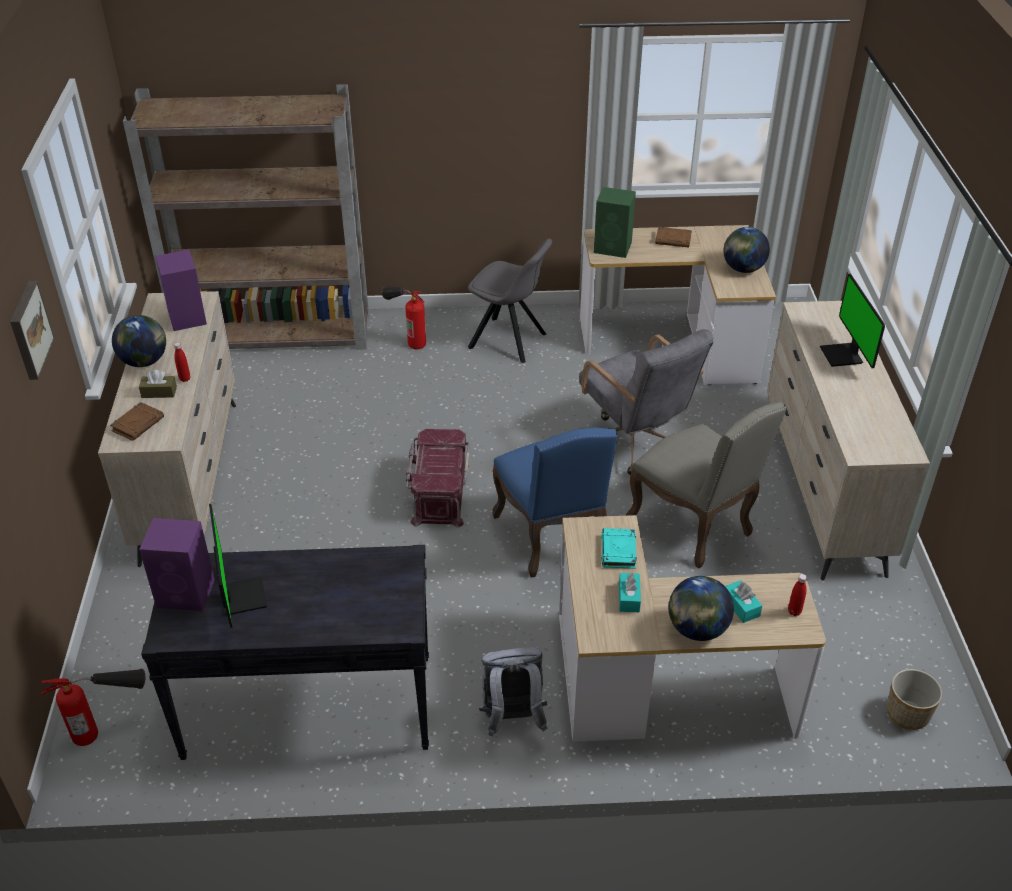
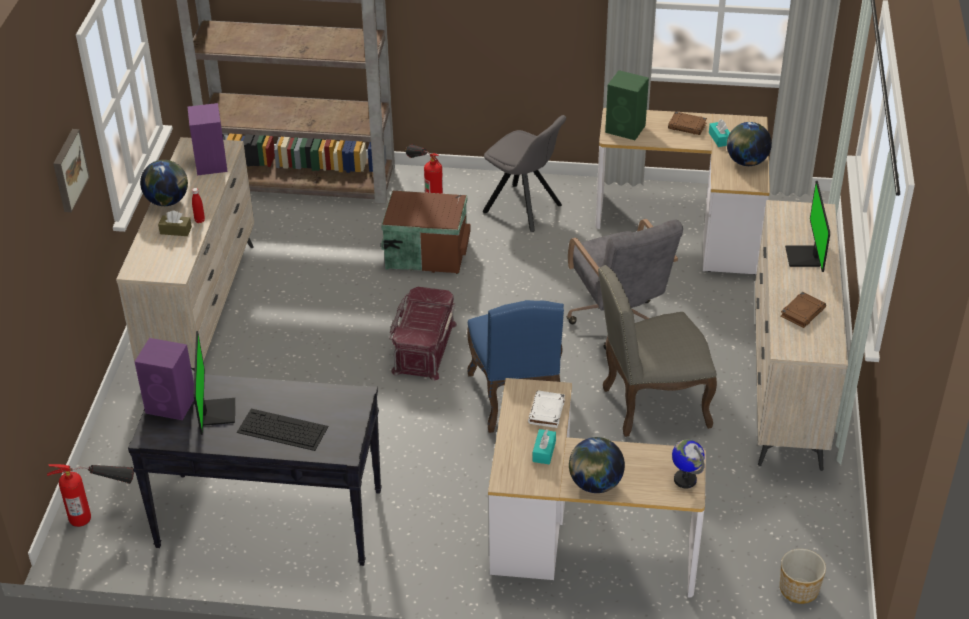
camera: 10 degrees right, 0 degrees up
brown book [110,402,164,441] -> brown book moved to [780,292,826,328]
grey backpack [479,647,547,737] -> none
turquoise book [601,528,637,569] -> white book [528,391,565,428]
grey chair [626,402,787,569] -> grey chair turned 105 degrees clockwise [598,265,717,437]
turquoise tissue box [725,580,762,623] -> turquoise tissue box moved to [709,119,730,147]
red bottle [788,574,807,616] -> globe [672,439,705,488]
none -> keyboard [237,409,328,451]
none -> brown storage box [381,190,471,274]

